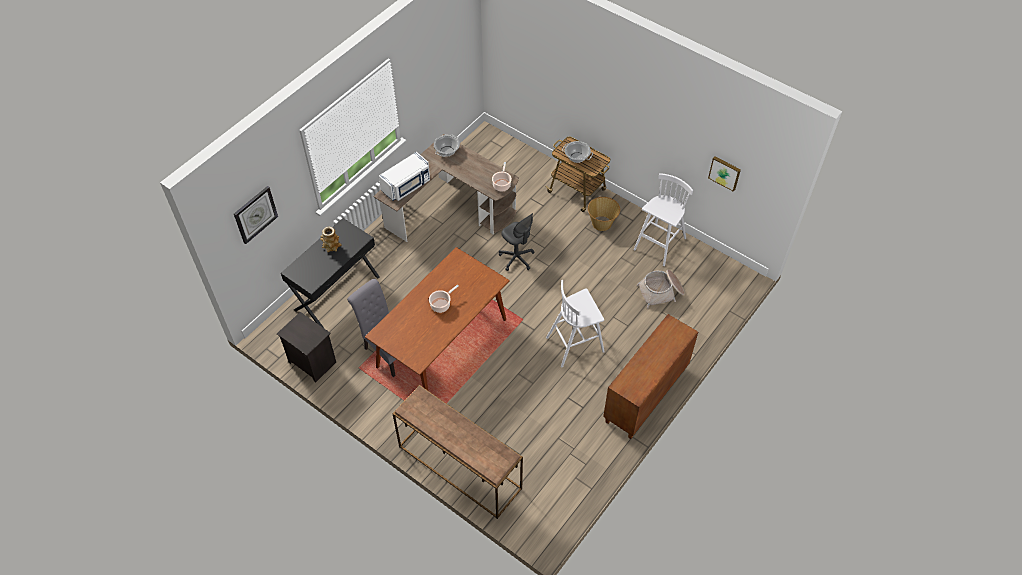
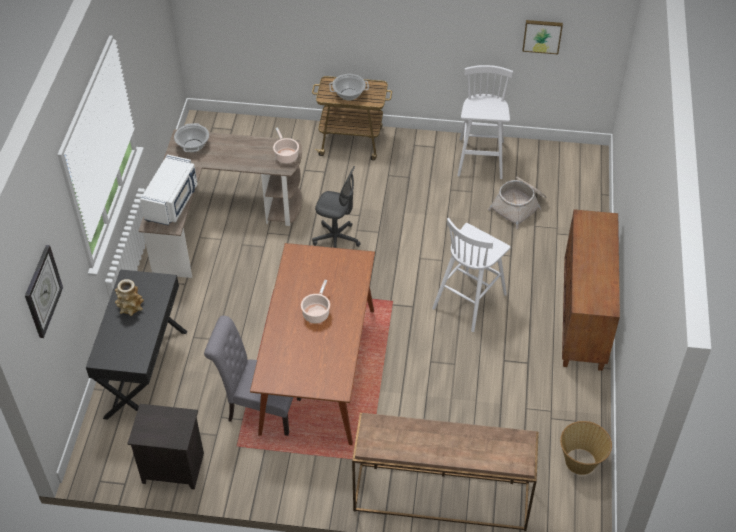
camera: 30 degrees left, 5 degrees down
basket [588,197,620,231] -> basket moved to [560,421,612,475]

